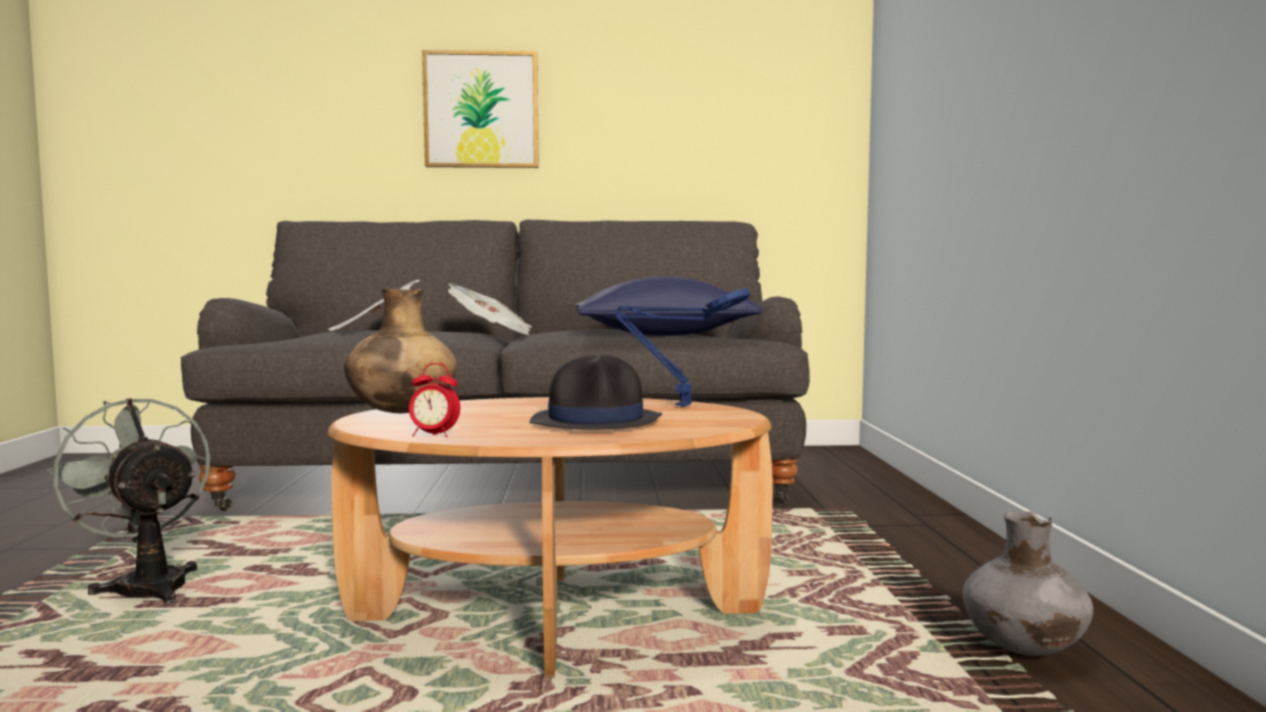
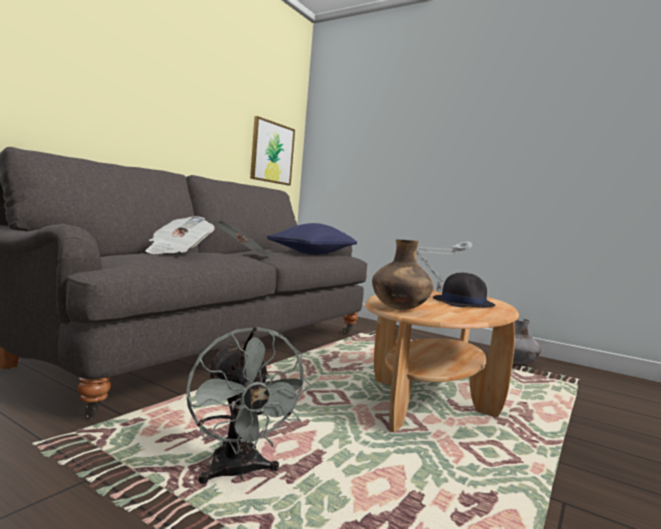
camera: 55 degrees left, 0 degrees up
grey fan [47,398,210,604] -> grey fan turned 105 degrees counterclockwise [186,326,312,484]
alarm clock [409,363,460,437] -> none
picture [422,50,539,168] -> picture moved to [250,116,295,186]
blue table lamp [615,288,751,408] -> grey table lamp [416,242,472,293]

